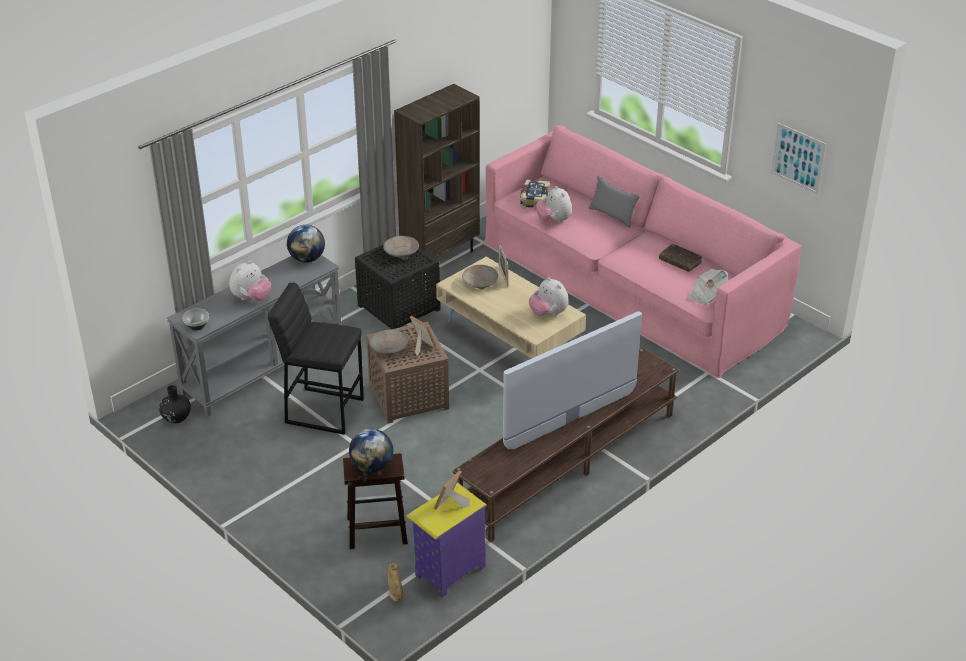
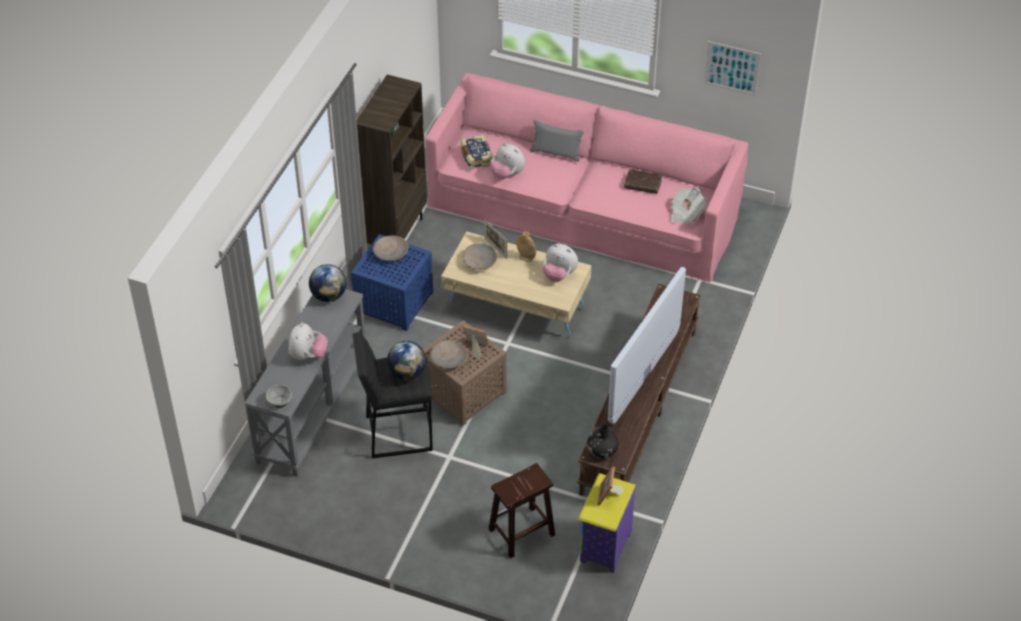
camera: 25 degrees left, 10 degrees up
black vase [159,385,191,423] -> black vase moved to [587,424,619,459]
globe [349,429,393,473] -> globe moved to [387,341,426,380]
black side table [355,244,441,329] -> blue side table [351,234,433,331]
beige vase [388,563,403,602] -> beige vase moved to [516,231,536,262]

